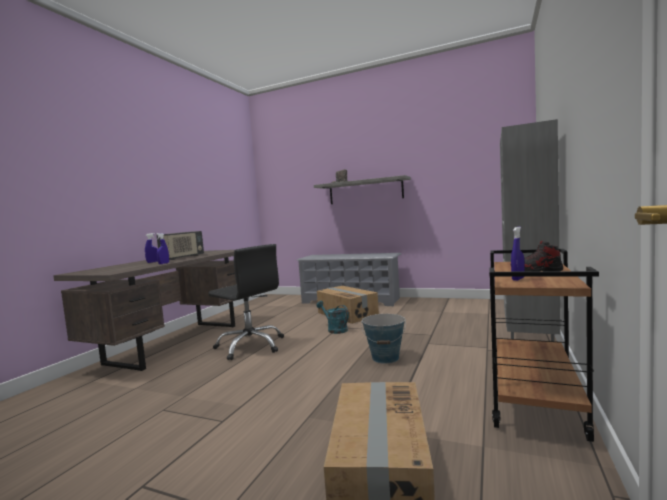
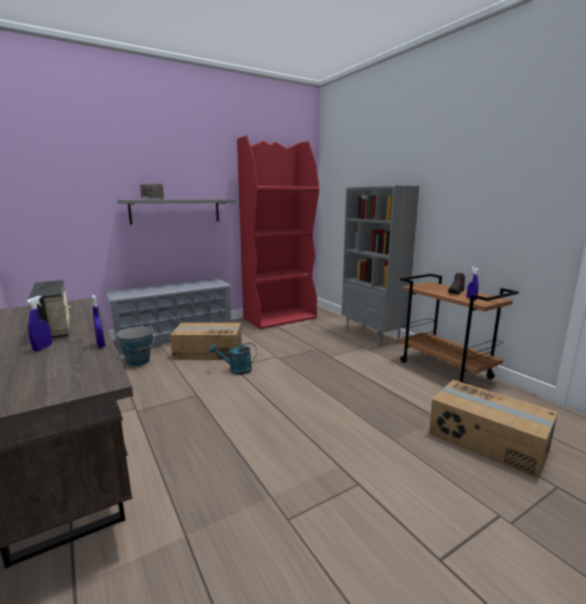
camera: 55 degrees left, 10 degrees up
black office chair [208,244,284,360] -> none
bucket [361,314,406,364] -> bucket moved to [116,327,155,367]
none -> red bookcase [237,135,319,329]

